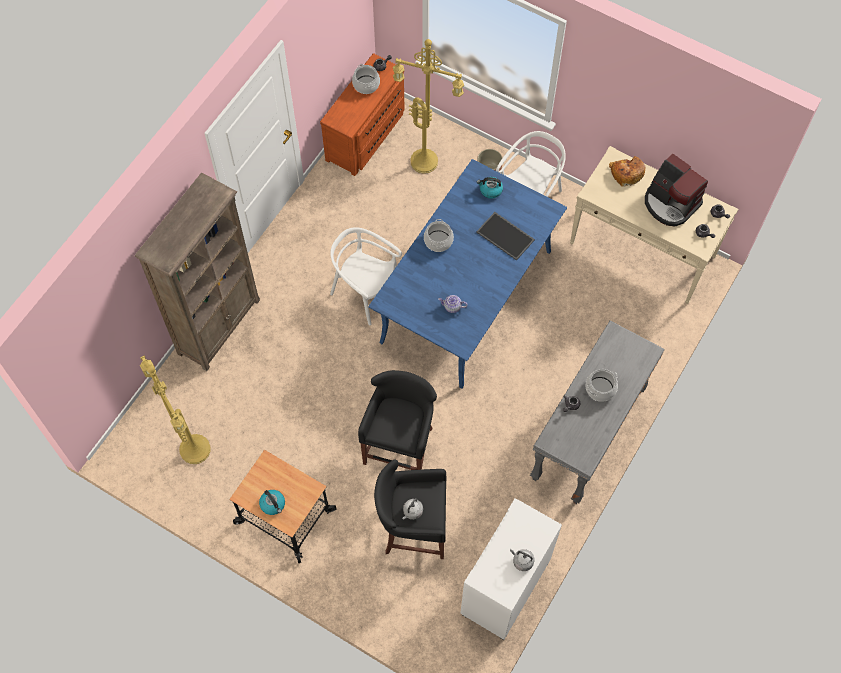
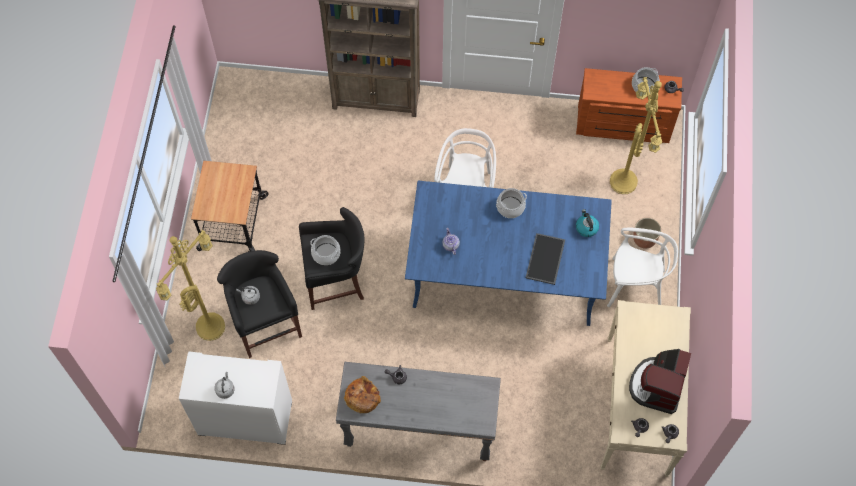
camera: 65 degrees right, 0 degrees up
yellow floor lamp [140,356,211,464] -> yellow floor lamp moved to [156,230,225,341]
kettle [259,490,285,515] -> none
cooking pot [586,369,618,402] -> cooking pot moved to [310,235,341,265]
bread [609,156,646,187] -> bread moved to [344,376,381,414]

